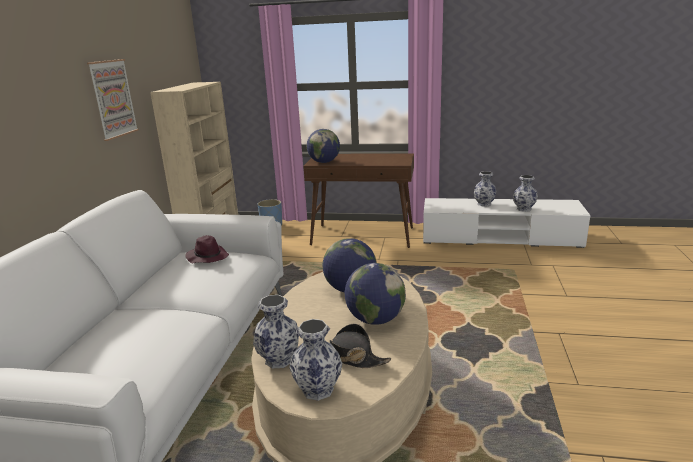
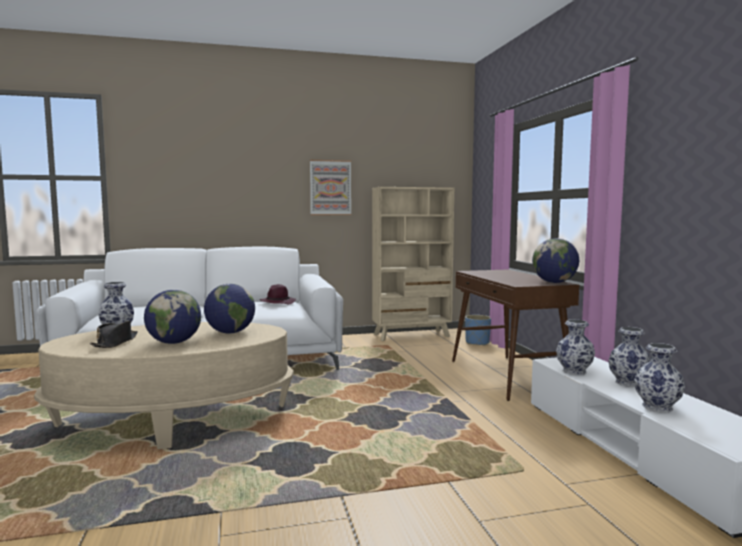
camera: 65 degrees right, 15 degrees down
vase [289,319,342,401] -> vase moved to [556,319,595,375]
globe [307,129,340,163] -> globe moved to [532,238,579,283]

